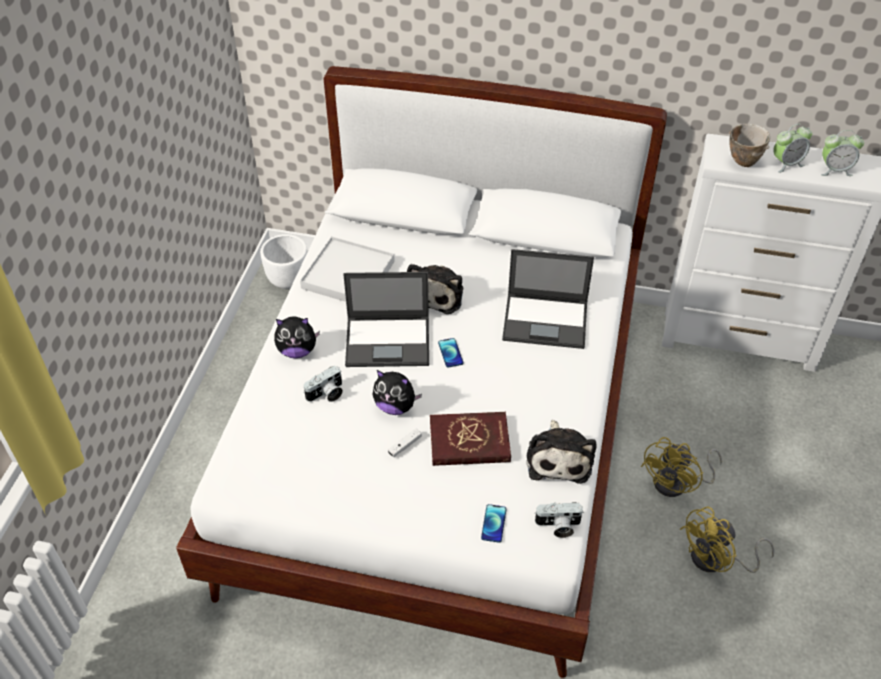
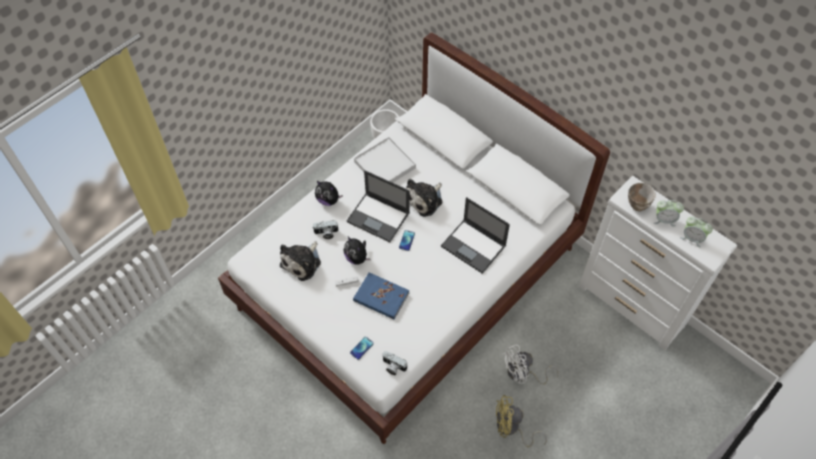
camera: 30 degrees right, 10 degrees up
red book [430,412,511,466] -> blue book [353,272,409,319]
plush toy [526,420,596,484] -> plush toy moved to [280,241,321,281]
yellow fan [641,437,722,497] -> white fan [501,345,559,385]

